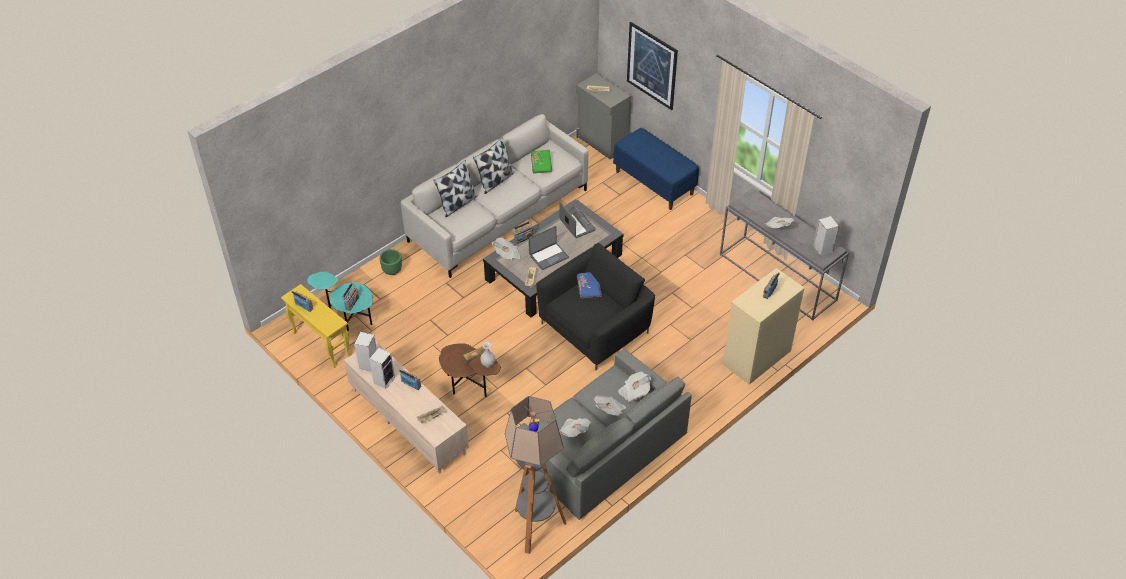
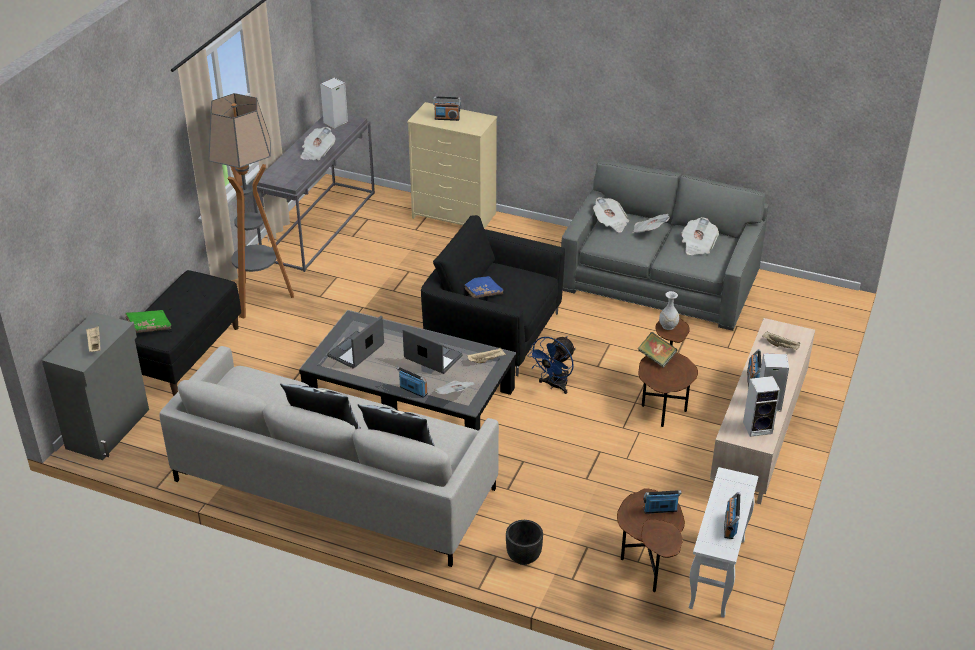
camera: 115 degrees left, 10 degrees down
yellow side table [281,284,351,368] -> white side table [689,467,758,617]
turquoise side table [307,272,373,331] -> brown side table [617,489,685,592]
green planter [380,249,402,275] -> black planter [506,520,543,565]
floor lamp [505,396,566,554] -> floor lamp moved to [208,93,294,319]
green book [531,150,552,174] -> green book moved to [125,310,171,333]
blue bench [613,128,699,210] -> black bench [135,270,241,396]
picture [627,22,678,110] -> none
none -> blue fan [528,336,576,394]

